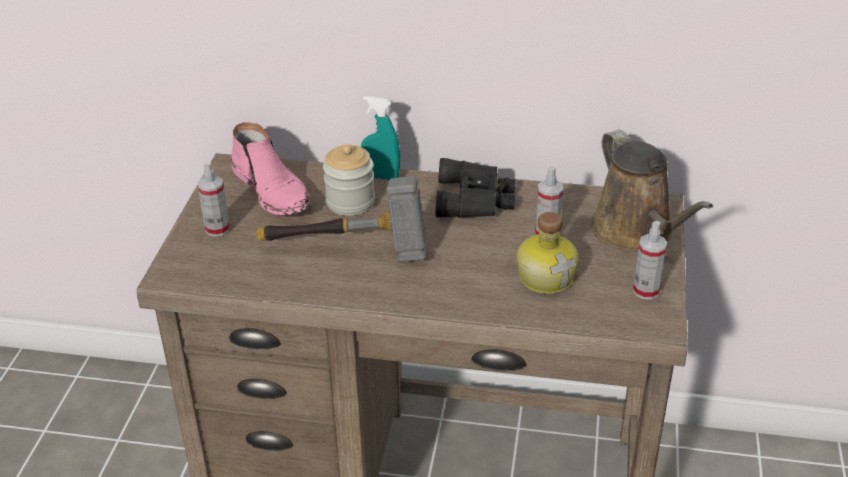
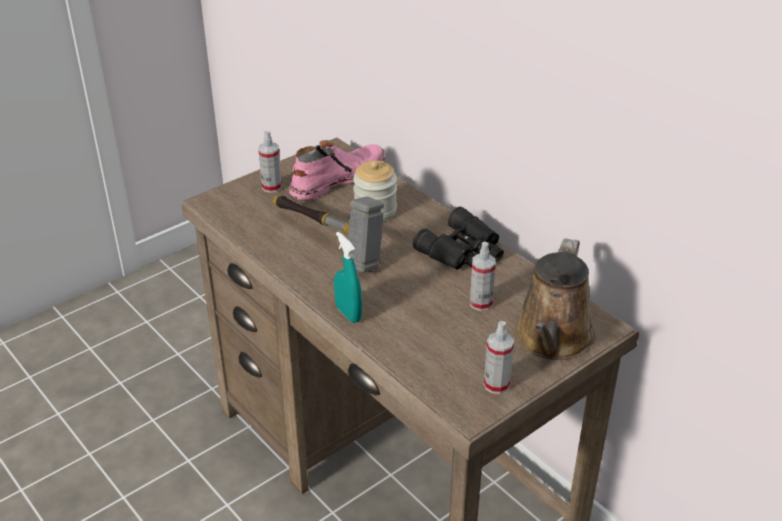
camera: 40 degrees right, 0 degrees up
pink boot [231,123,312,215] -> pink boot turned 135 degrees counterclockwise [289,140,385,200]
turquoise spray bottle [361,96,400,180] -> turquoise spray bottle moved to [334,232,362,323]
bottle [516,212,579,294] -> none

